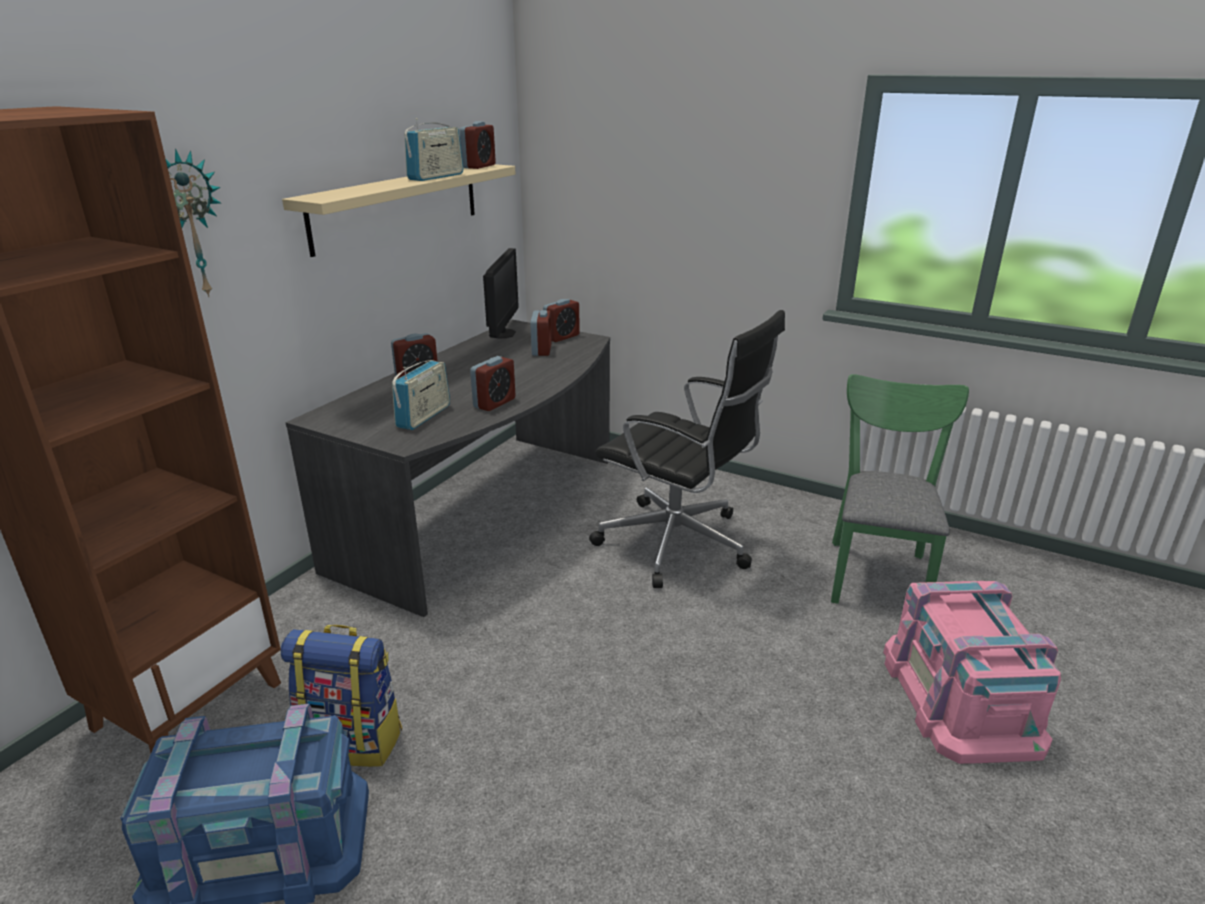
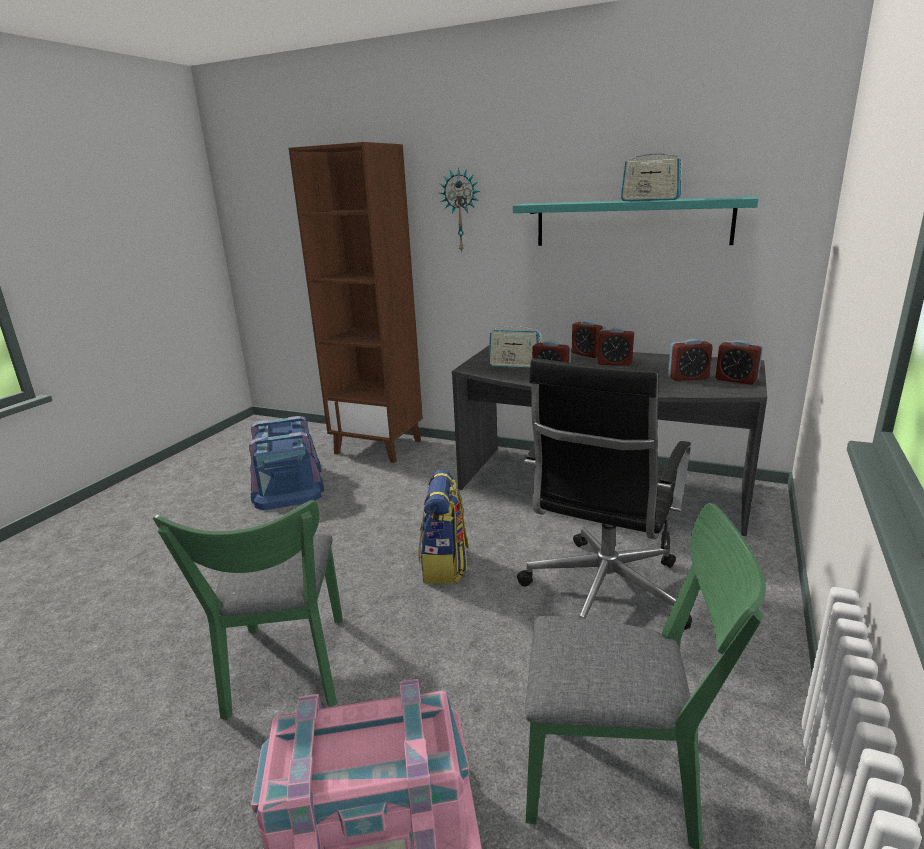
camera: 85 degrees right, 5 degrees down
backpack [281,625,402,767] -> backpack moved to [419,470,469,584]
beige shelf [282,164,516,257] -> turquoise shelf [513,197,758,246]
alarm clock [459,121,496,169] -> alarm clock moved to [598,327,634,366]
monitor [483,248,518,339] -> none
none -> green chair [153,500,343,720]

